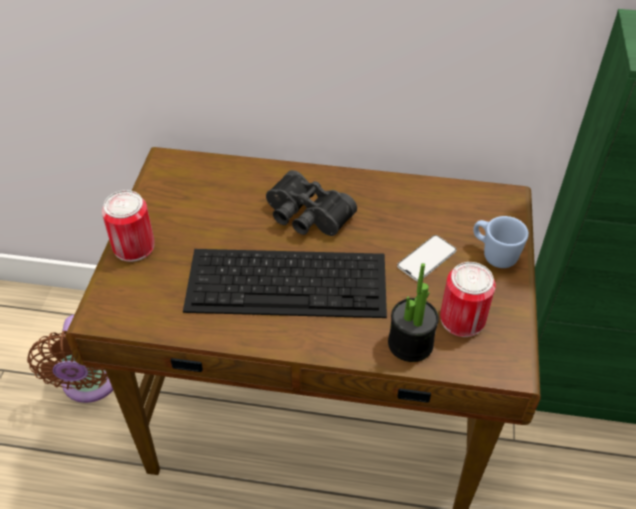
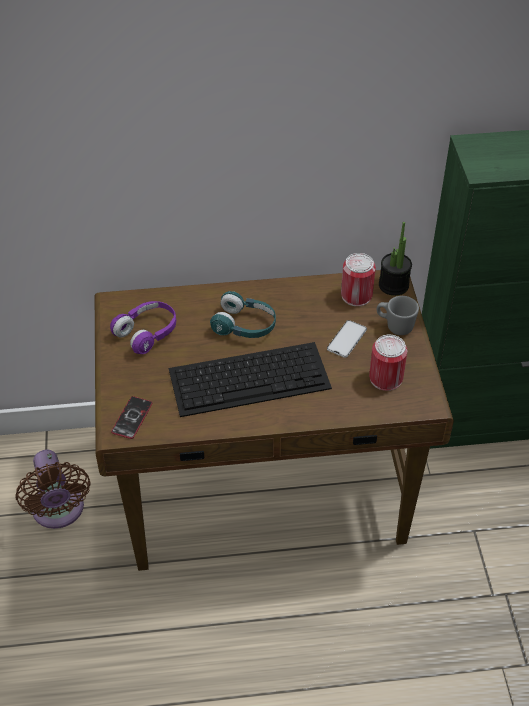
camera: 15 degrees left, 0 degrees up
can [102,190,155,262] -> can moved to [341,253,376,306]
black binoculars [266,170,357,236] -> turquoise headphones [210,291,276,338]
potted plant [388,263,439,362] -> potted plant moved to [379,222,412,296]
blue mug [473,216,529,268] -> grey mug [377,296,419,335]
none -> purple headphones [110,301,176,354]
none -> phone [111,396,152,439]

